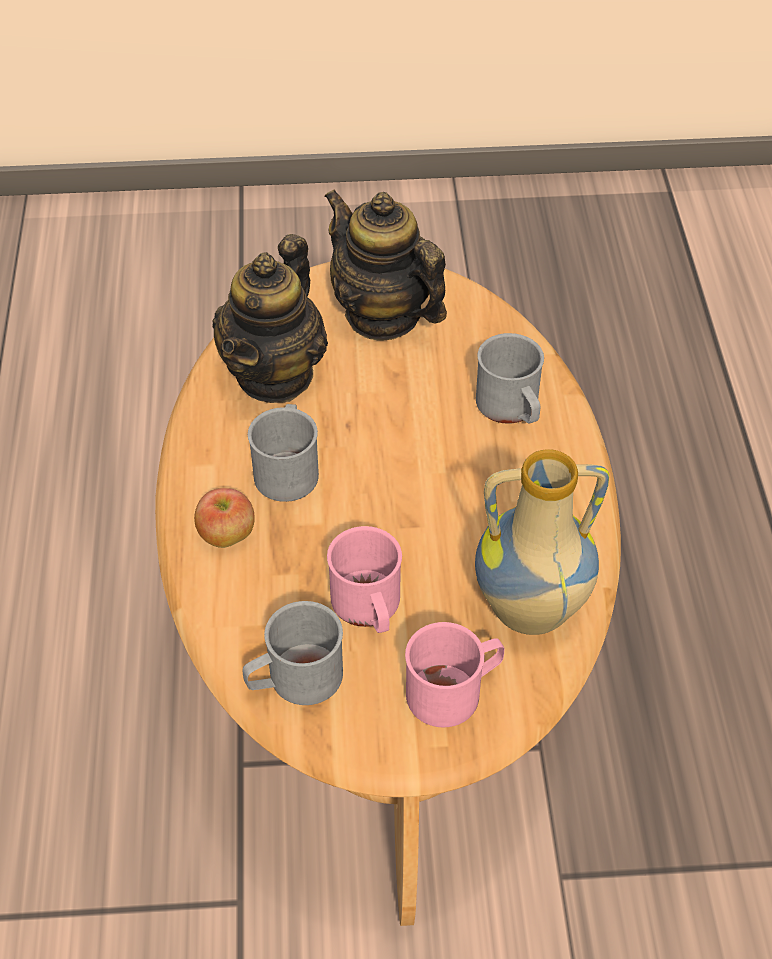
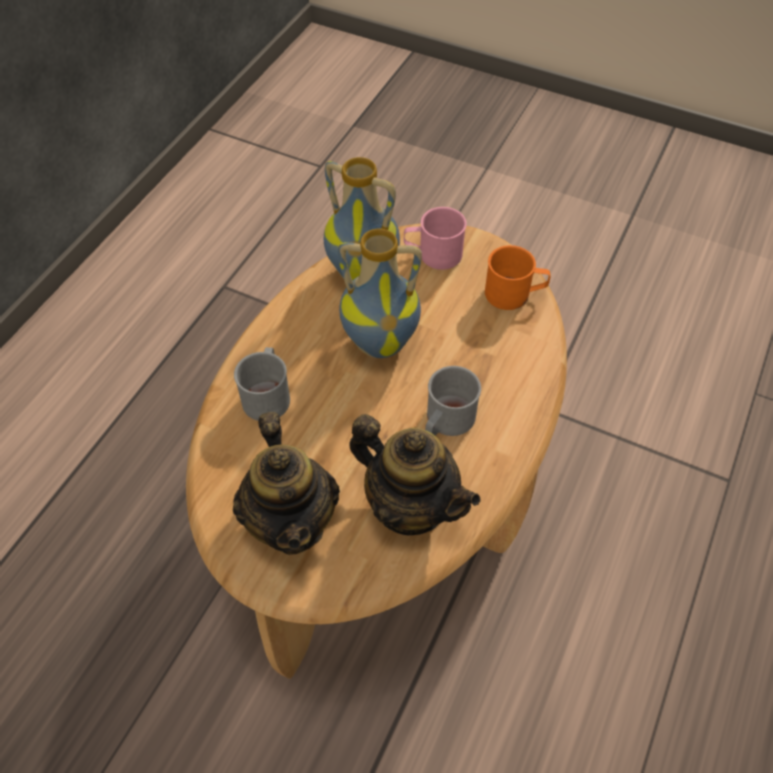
camera: 150 degrees left, 5 degrees up
apple [194,488,255,548] -> none
teapot [212,234,328,403] -> teapot turned 75 degrees clockwise [349,414,480,535]
grey mug [242,601,343,705] -> orange mug [485,245,550,310]
pink mug [327,526,402,633] -> none
none -> vase [338,228,422,358]

